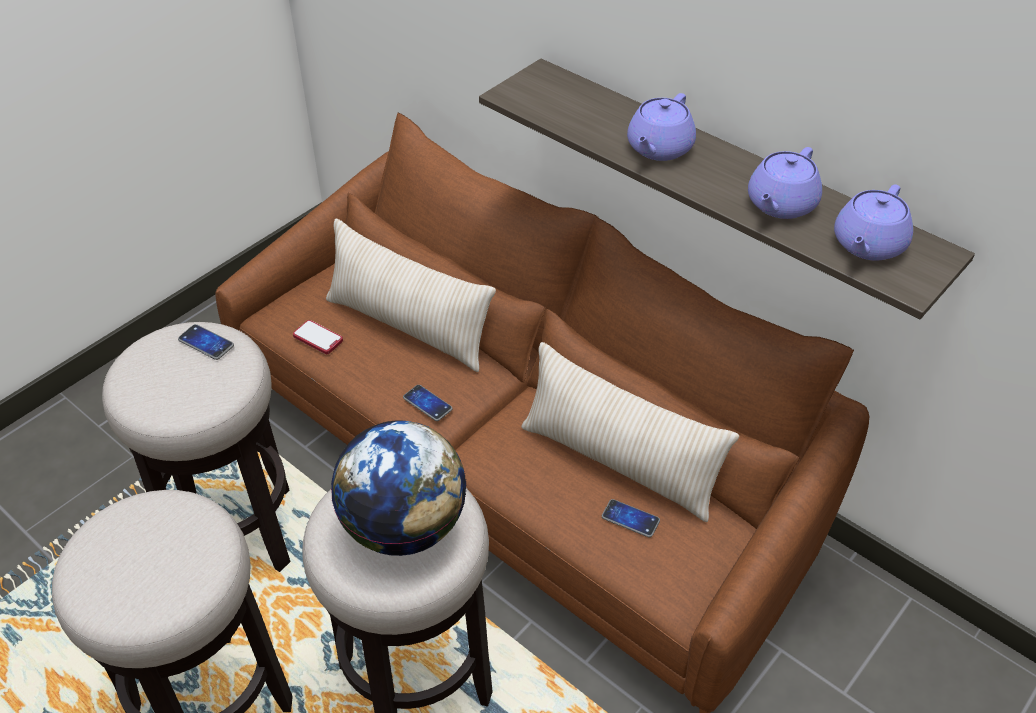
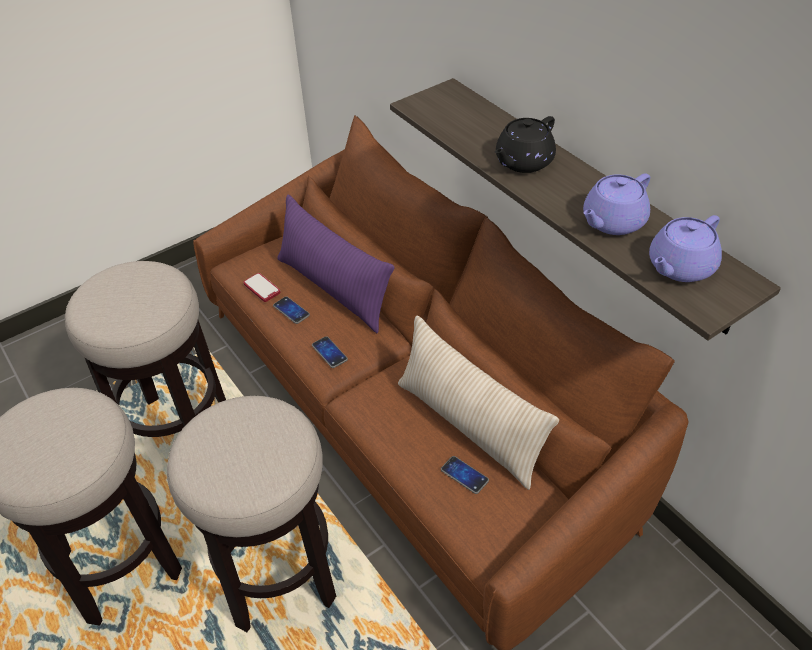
camera: 15 degrees right, 0 degrees up
phone [178,324,234,360] -> phone moved to [273,296,310,324]
beige pillow [326,219,496,372] -> purple pillow [277,195,395,333]
globe [331,420,467,556] -> none
purple teapot [627,93,696,161] -> black teapot [495,116,556,173]

